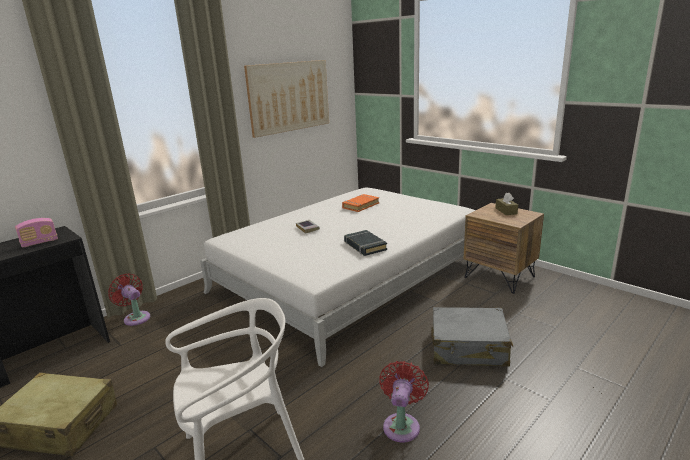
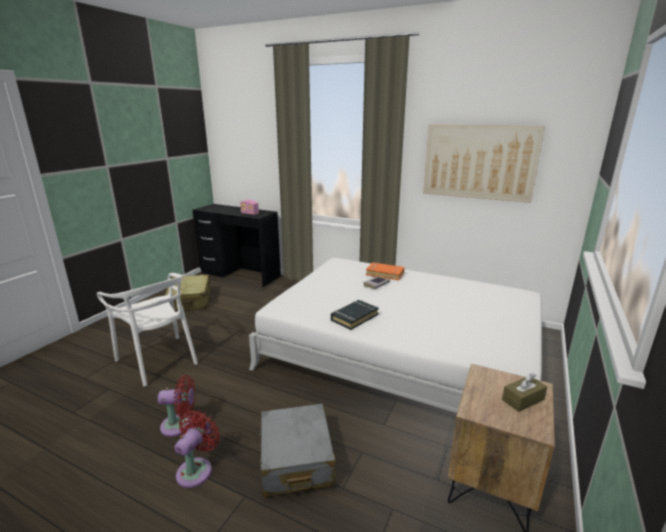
camera: 70 degrees right, 0 degrees up
red fan [108,274,150,326] -> red fan moved to [174,410,220,488]
orange book [342,194,379,212] -> orange book moved to [366,262,404,280]

